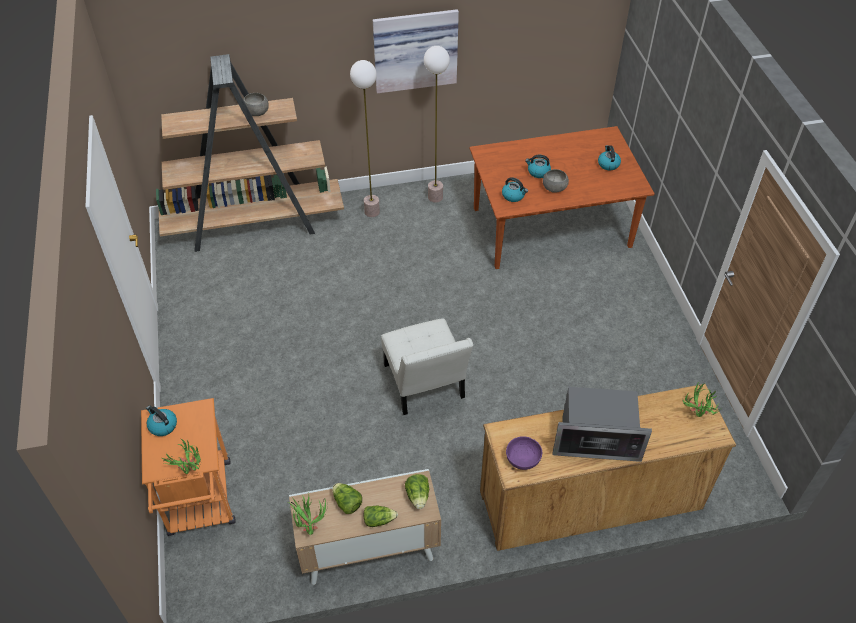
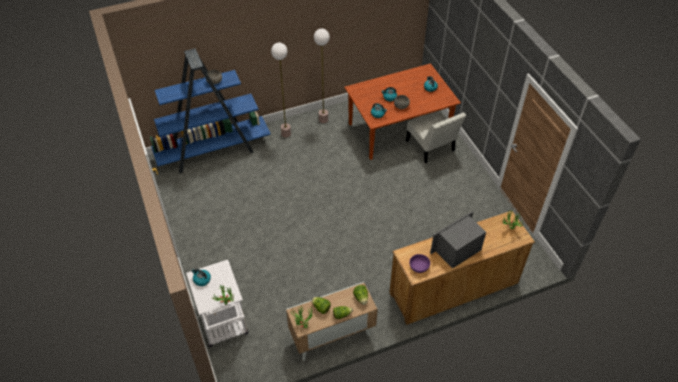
camera: 10 degrees left, 0 degrees up
orange cart [141,398,236,536] -> white cart [186,260,248,347]
brown bookcase [156,54,344,252] -> blue bookcase [150,48,271,173]
picture [373,9,459,94] -> none
white chair [381,318,473,415] -> white chair moved to [406,111,466,163]
microwave [553,387,652,462] -> microwave turned 150 degrees clockwise [430,211,486,269]

